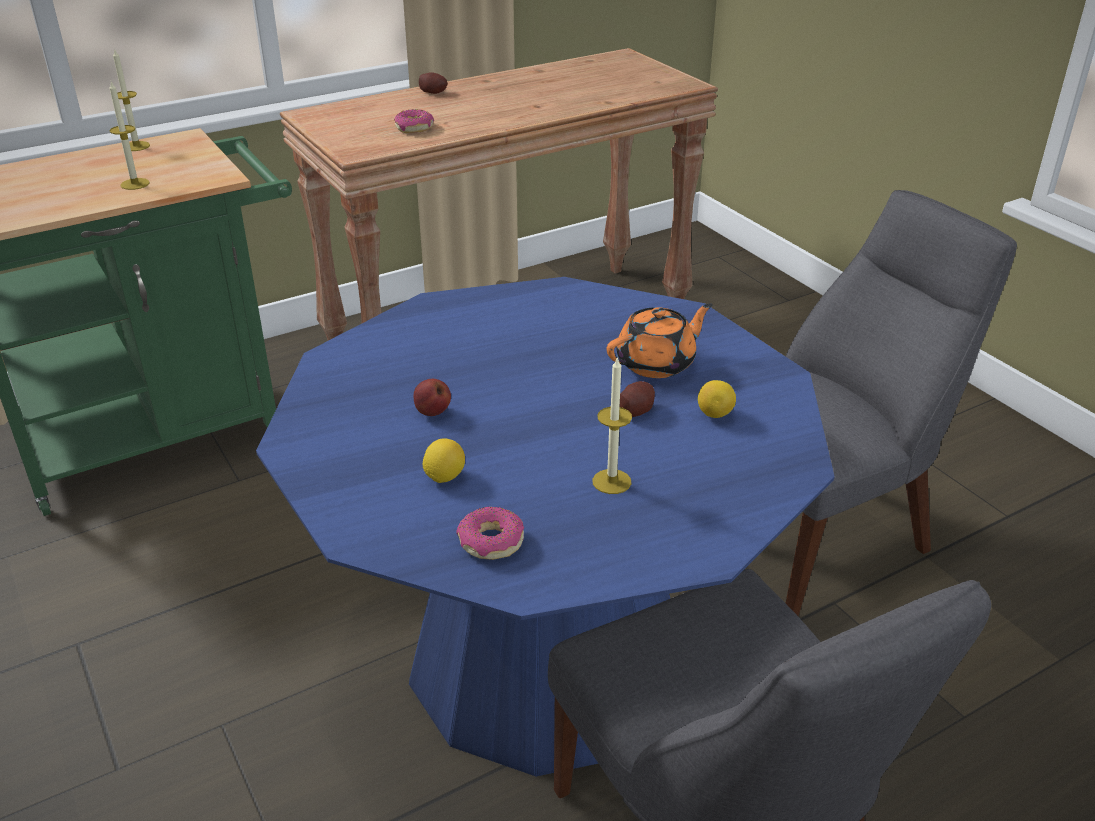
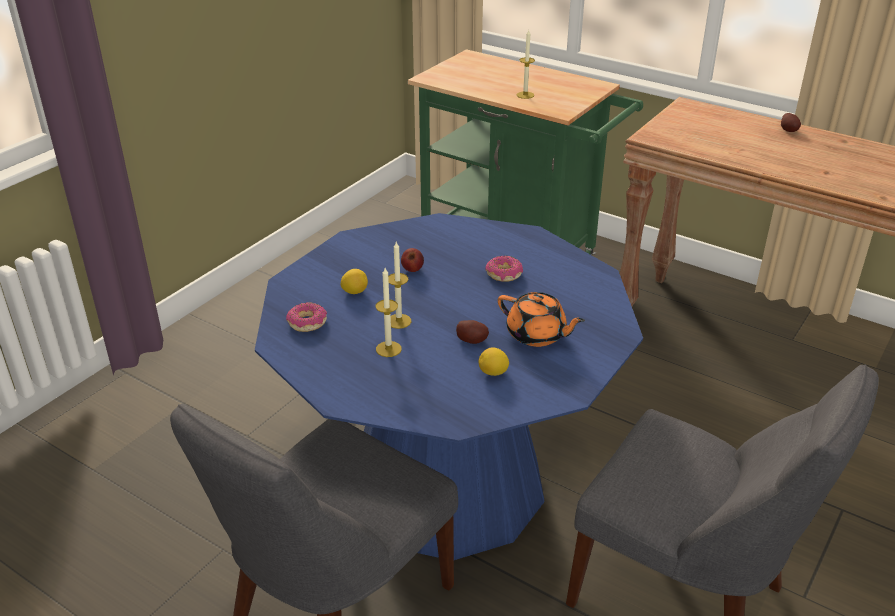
camera: 65 degrees right, 0 degrees up
candle [113,48,150,151] -> candle moved to [388,242,411,329]
donut [394,109,434,133] -> donut moved to [485,256,523,282]

